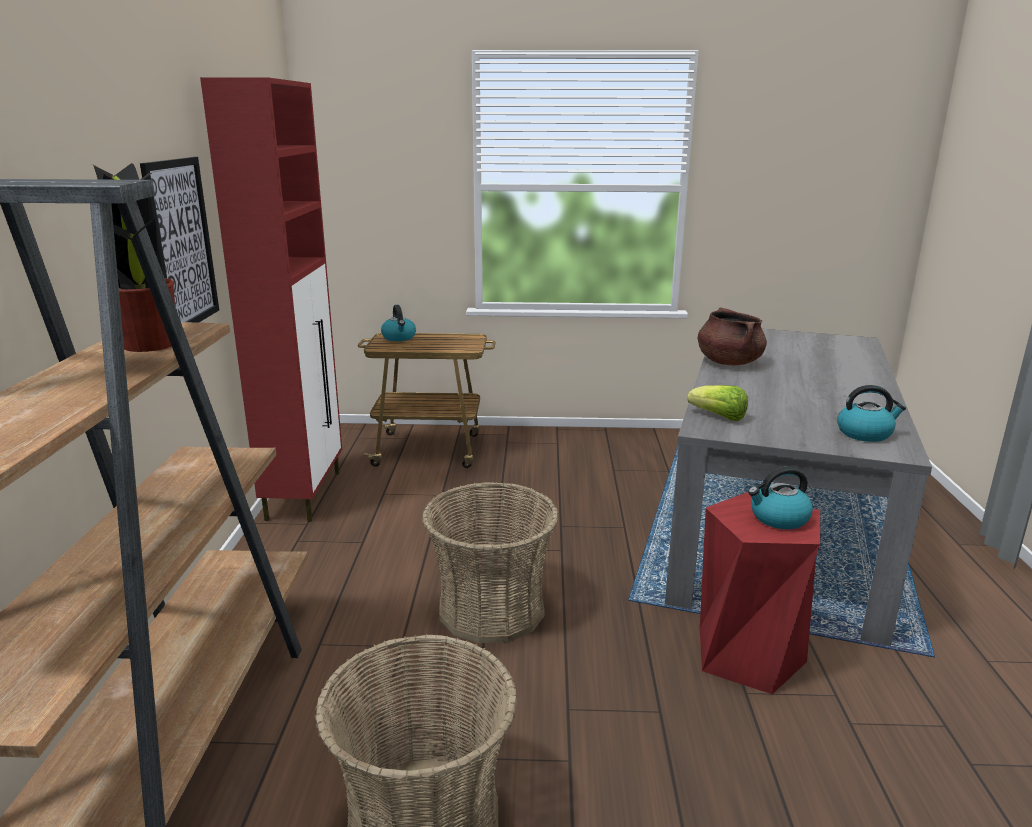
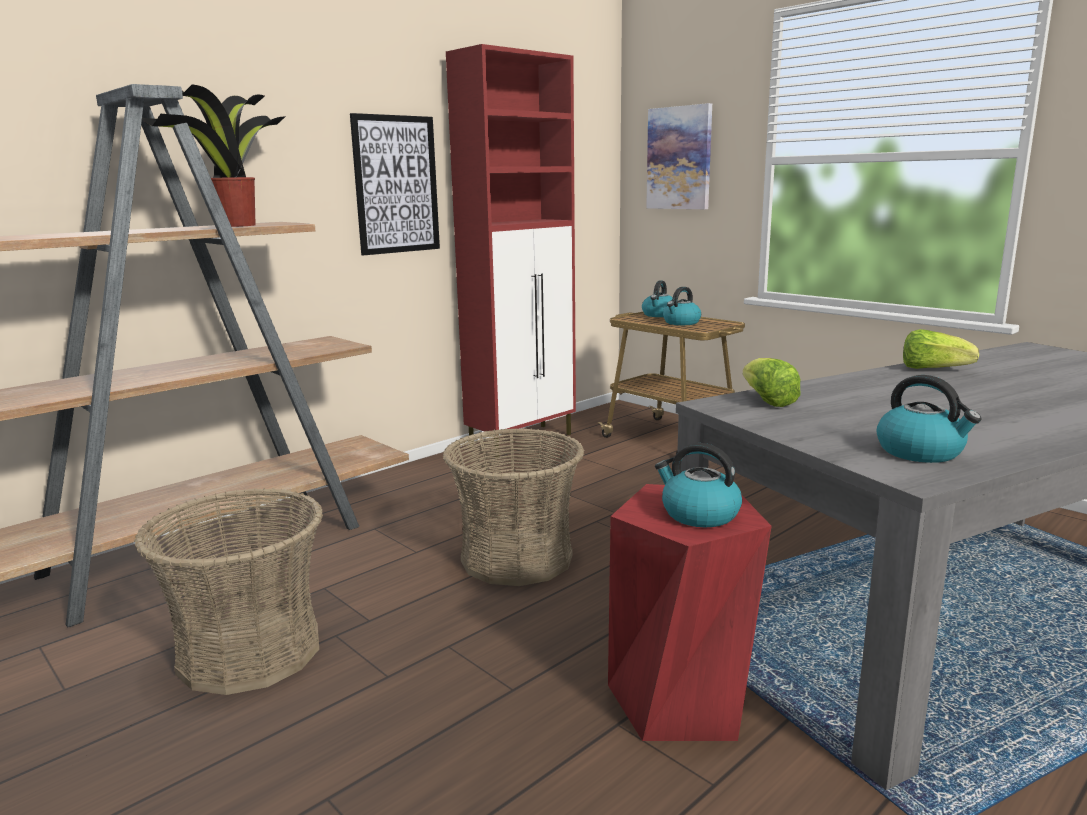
camera: 45 degrees right, 5 degrees down
brown cooking pot [698,307,767,365] -> lettuce [903,329,979,369]
none -> picture [646,103,712,209]
none -> kettle [663,287,701,325]

